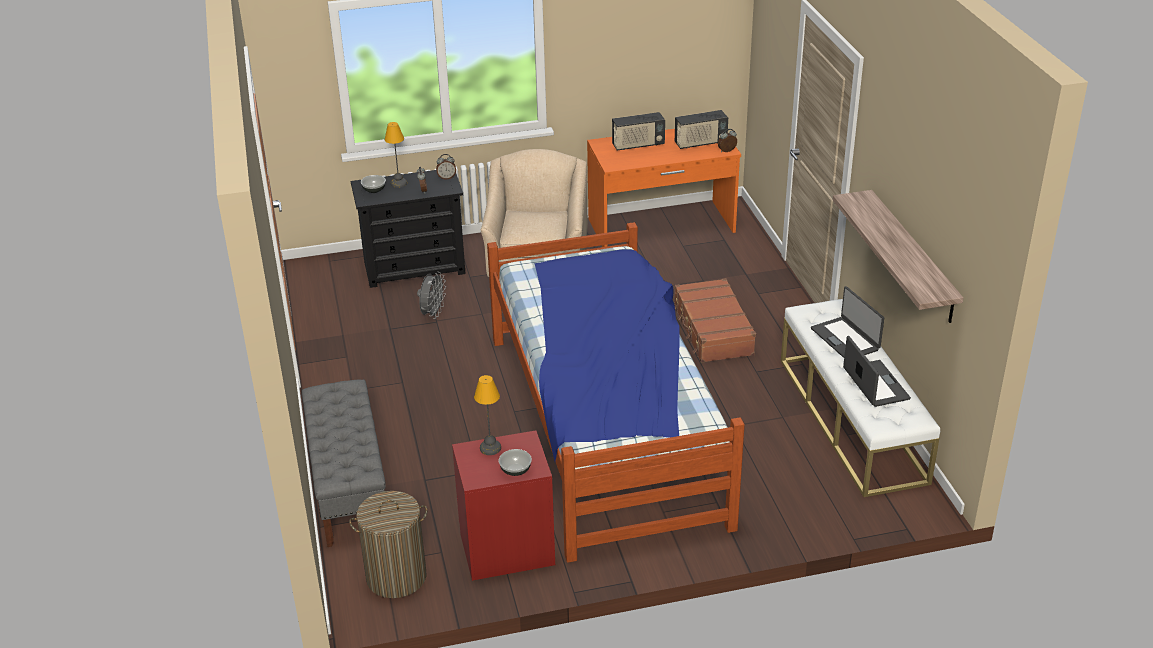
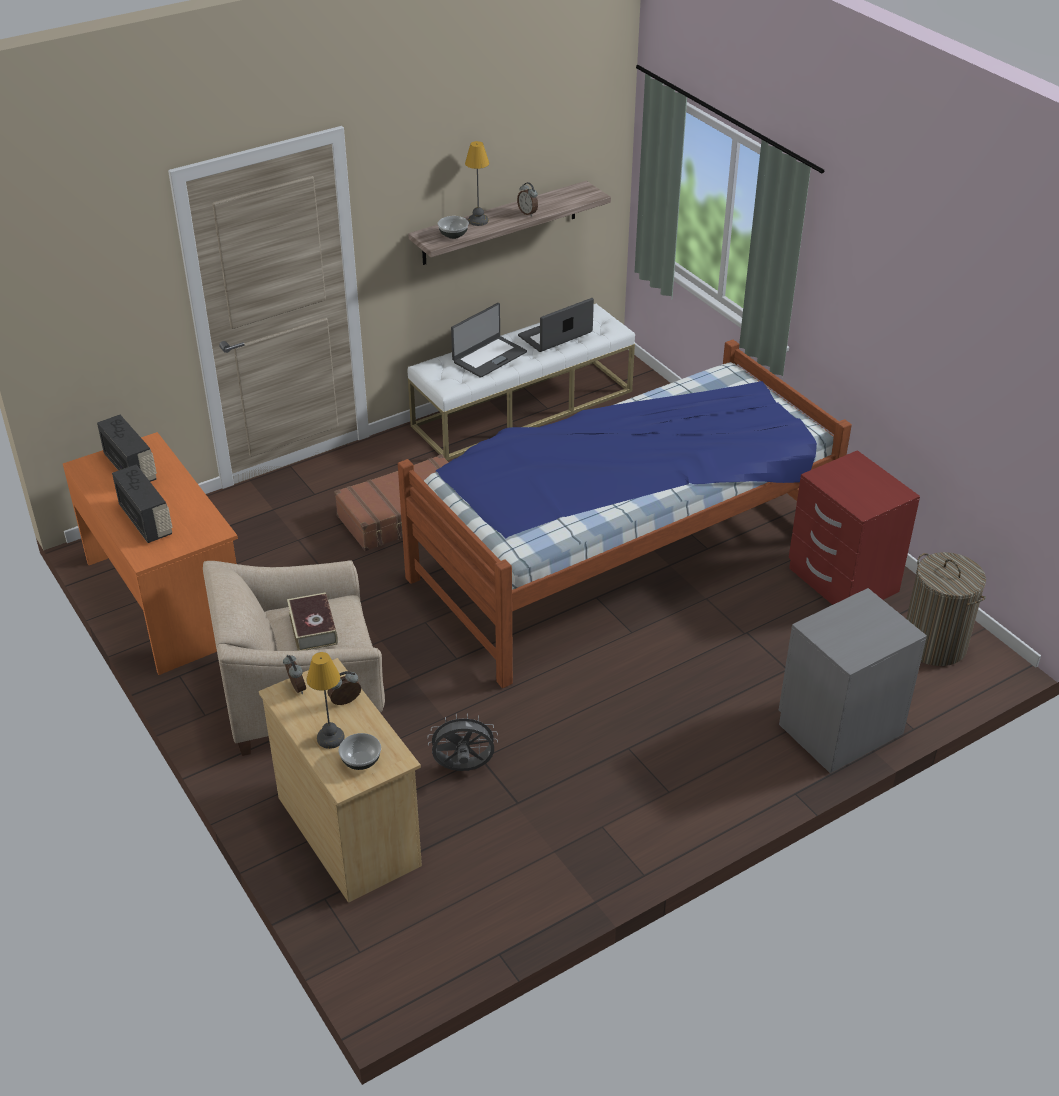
camera: 110 degrees left, 5 degrees up
grey bench [302,380,386,547] -> grey nightstand [779,588,927,773]
black dresser [351,170,466,288] -> beige dresser [259,658,422,903]
table lamp [474,375,501,455] -> table lamp moved to [465,141,489,226]
bowl [499,449,532,476] -> bowl moved to [438,216,469,239]
alarm clock [718,129,737,152] -> alarm clock moved to [517,182,538,217]
none -> book [287,592,338,651]

